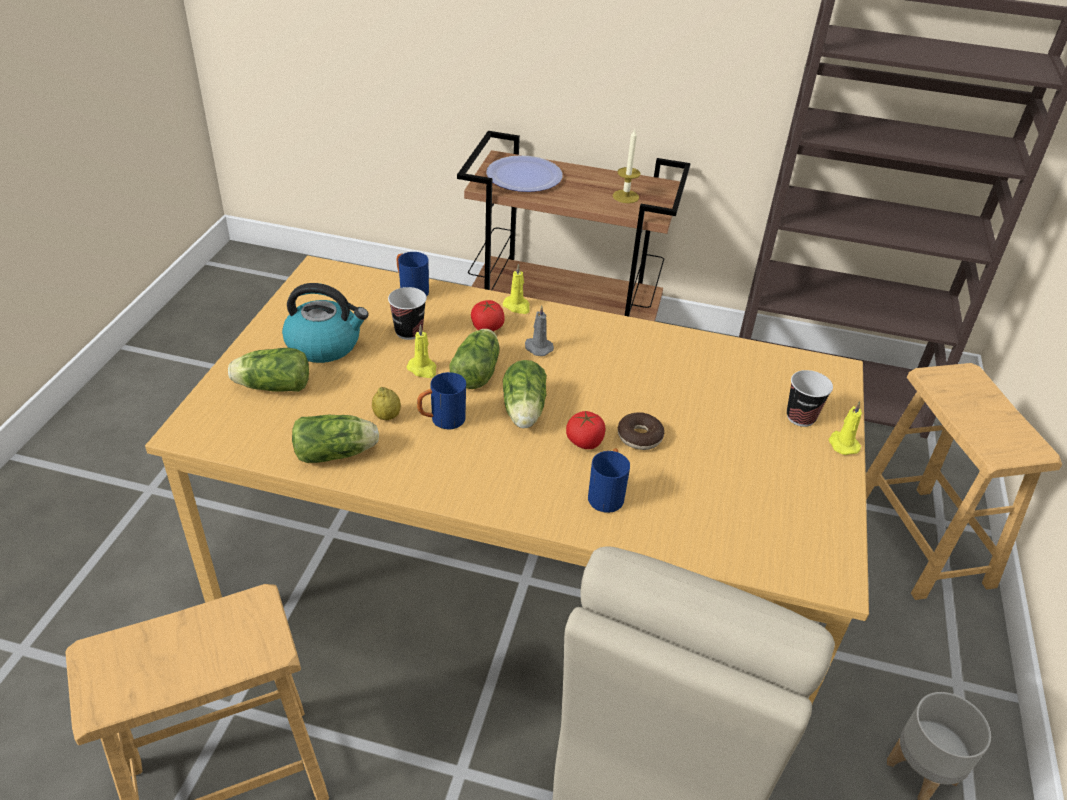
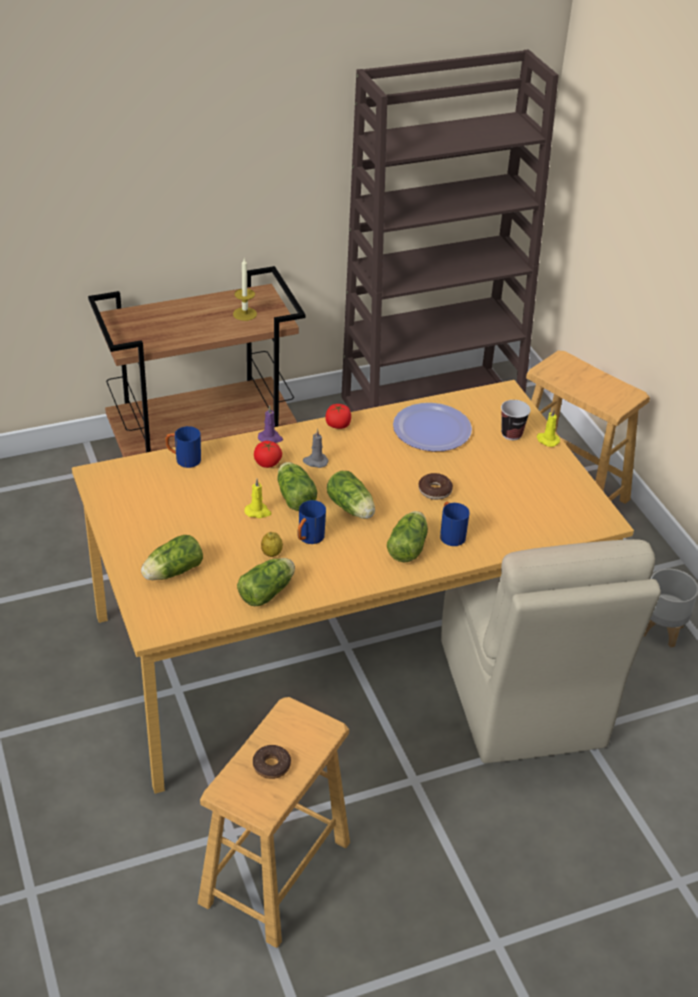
camera: 35 degrees left, 0 degrees up
kettle [282,283,369,363] -> none
cup [388,287,427,340] -> none
plate [486,155,563,192] -> plate moved to [393,403,472,451]
yellow candle [503,264,530,314] -> purple candle [258,405,283,443]
tomato [566,411,605,449] -> tomato moved to [325,404,351,429]
none -> donut [253,745,291,779]
none -> lettuce [387,511,428,563]

